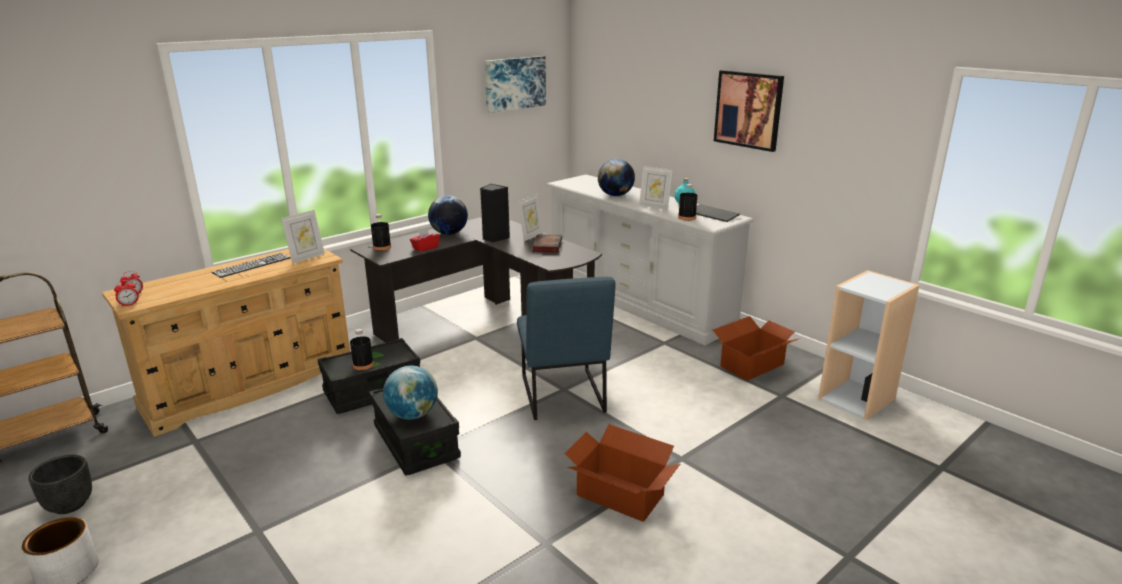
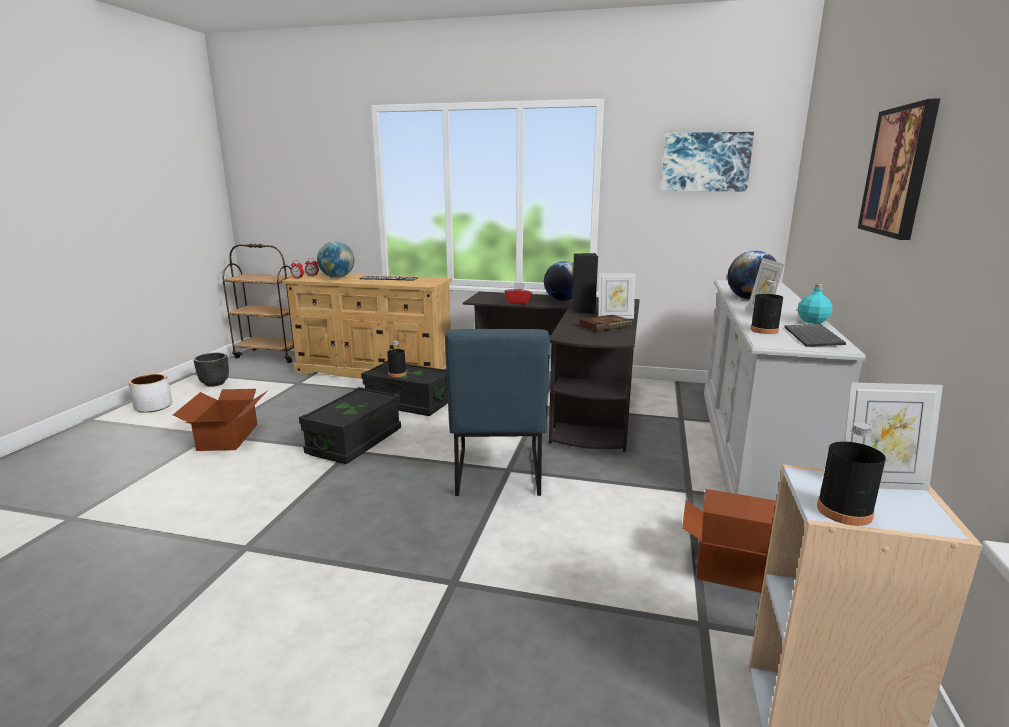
camera: 55 degrees right, 5 degrees down
picture frame [281,210,325,264] -> picture frame moved to [845,382,943,491]
black bottle [371,214,391,251] -> black bottle moved to [817,422,886,526]
globe [383,365,438,420] -> globe moved to [317,241,354,278]
blue chair [517,277,615,420] -> blue chair turned 45 degrees counterclockwise [445,329,550,496]
cardboard box [564,424,680,522] -> cardboard box moved to [173,389,267,451]

